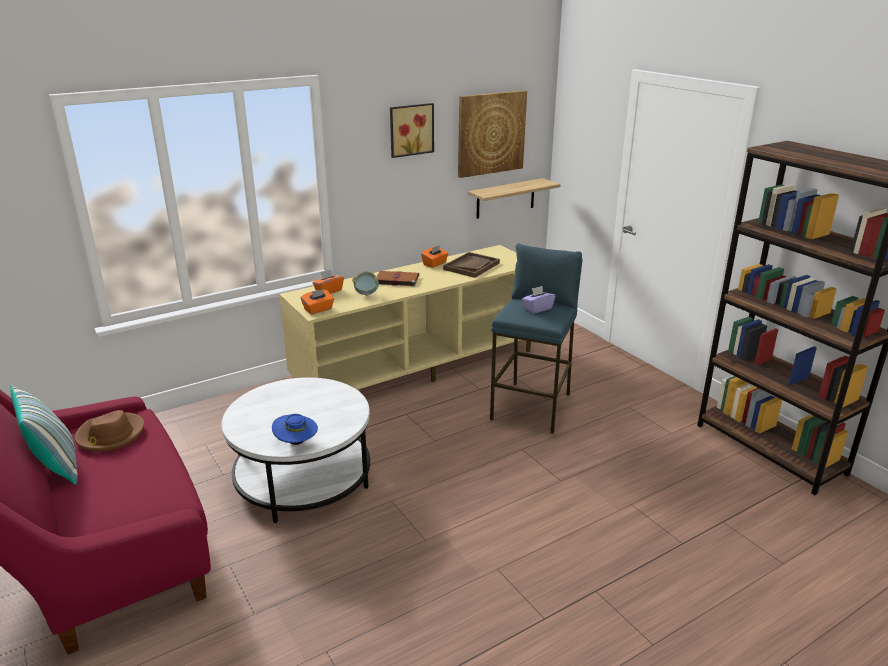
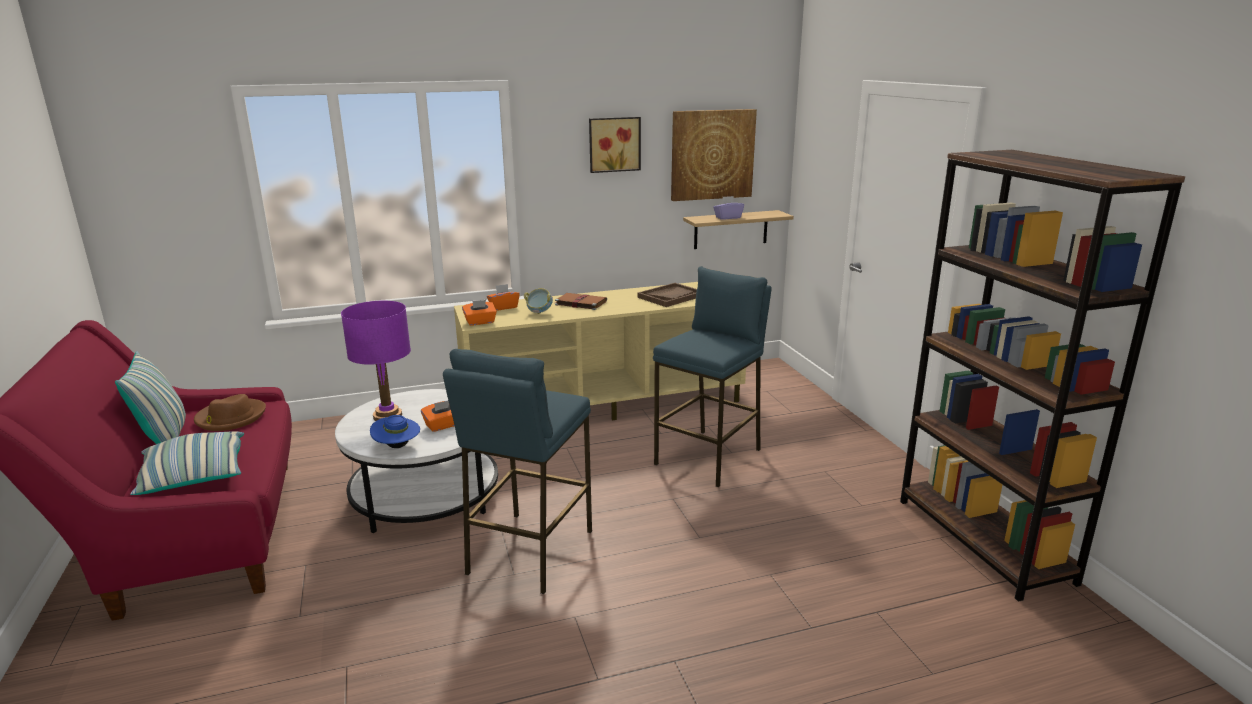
camera: 15 degrees right, 5 degrees down
orange tissue box [421,245,448,268] -> orange tissue box moved to [421,401,454,432]
purple tissue box [522,286,555,314] -> purple tissue box moved to [713,196,744,220]
none -> pillow [130,431,244,495]
none -> purple table lamp [341,301,411,421]
none -> blue stool [443,349,592,594]

